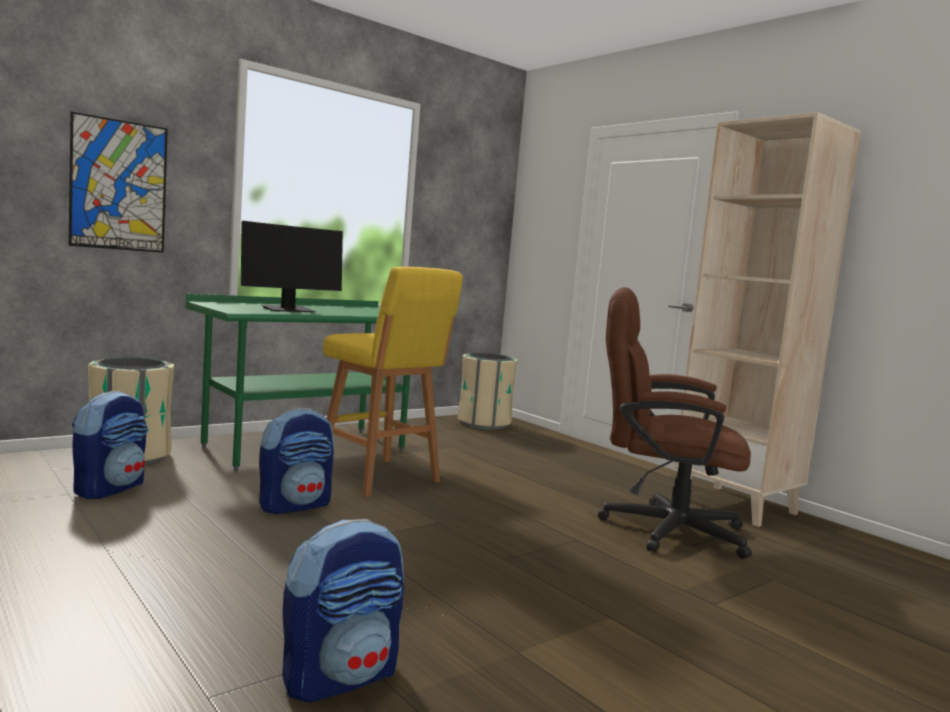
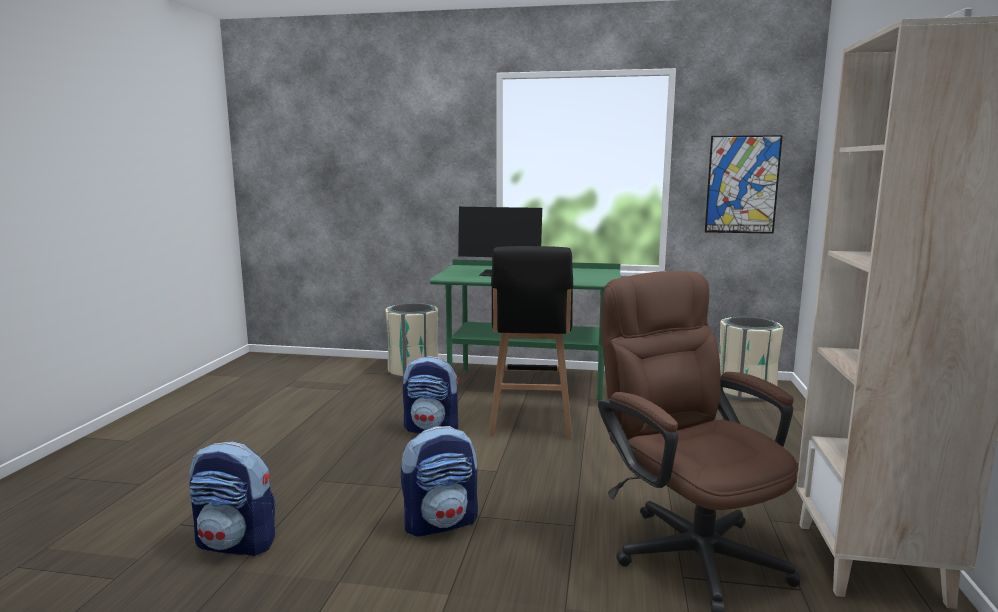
camera: 50 degrees right, 5 degrees up
picture [69,112,168,253] -> picture moved to [705,135,783,234]
backpack [72,391,148,499] -> backpack moved to [401,426,478,536]
yellow stool [323,267,463,497] -> black stool [489,246,573,438]

